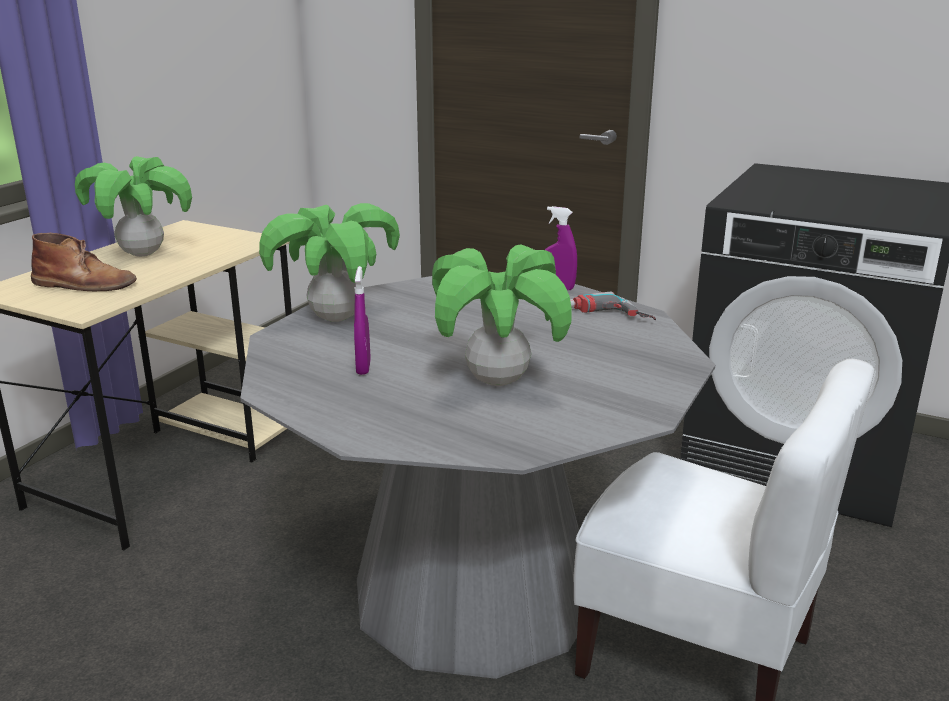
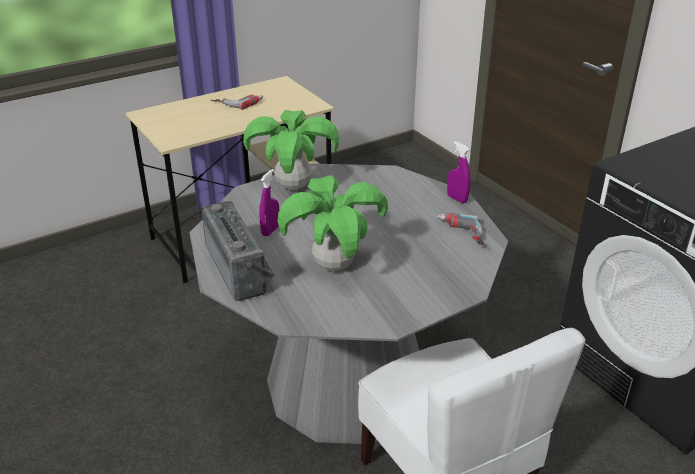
camera: 30 degrees right, 10 degrees up
brown boot [31,233,137,291] -> none
potted plant [75,156,192,257] -> power drill [210,95,263,110]
none -> radio [202,201,275,301]

